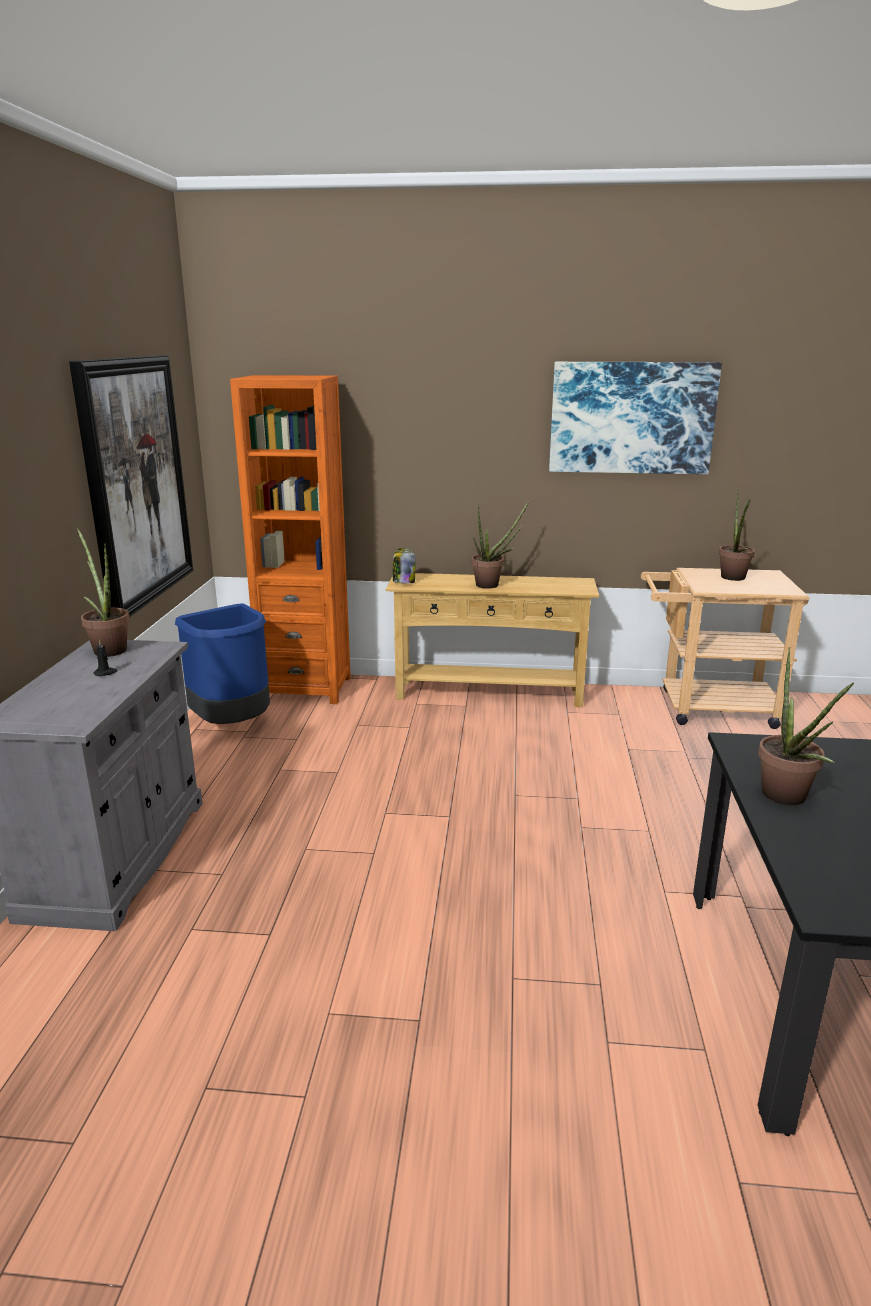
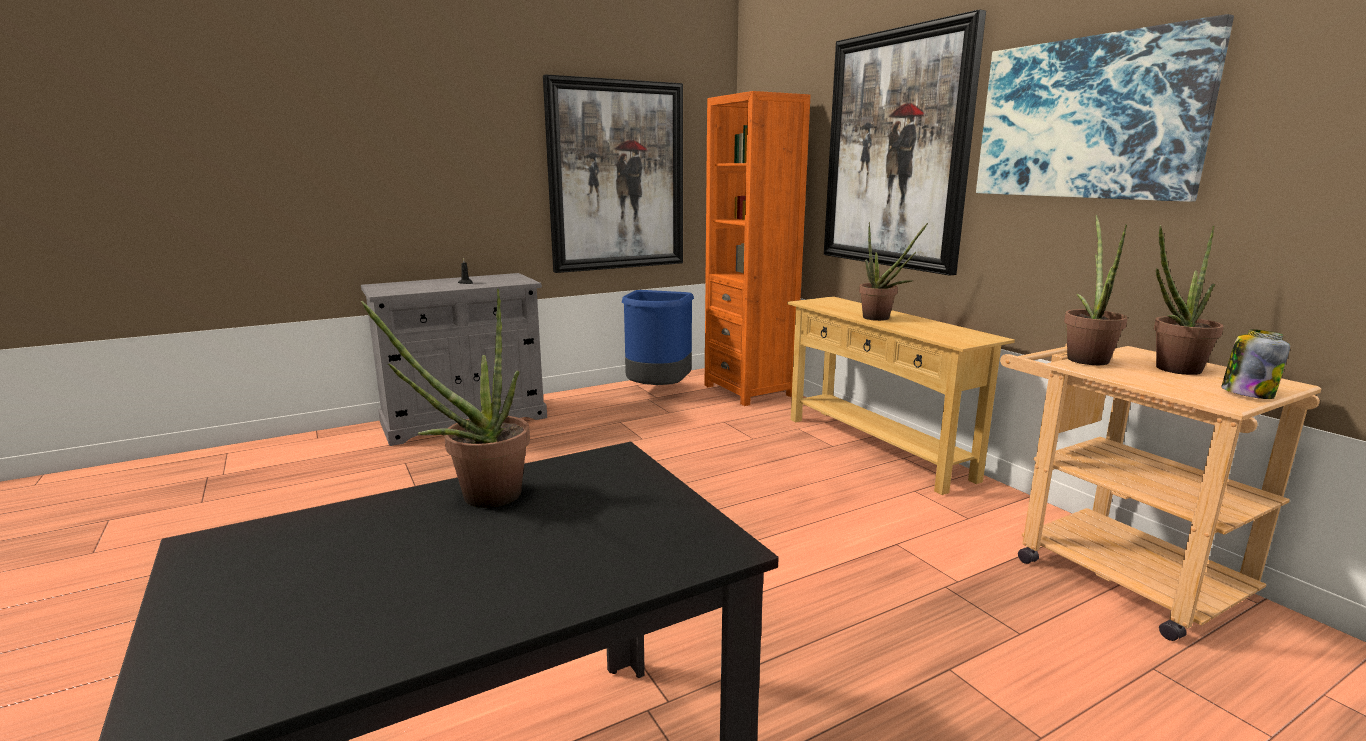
camera: 55 degrees right, 5 degrees down
potted plant [77,528,130,657] -> potted plant moved to [1064,215,1128,365]
jar [393,548,415,584] -> jar moved to [1221,329,1290,399]
none -> picture [824,9,986,276]

